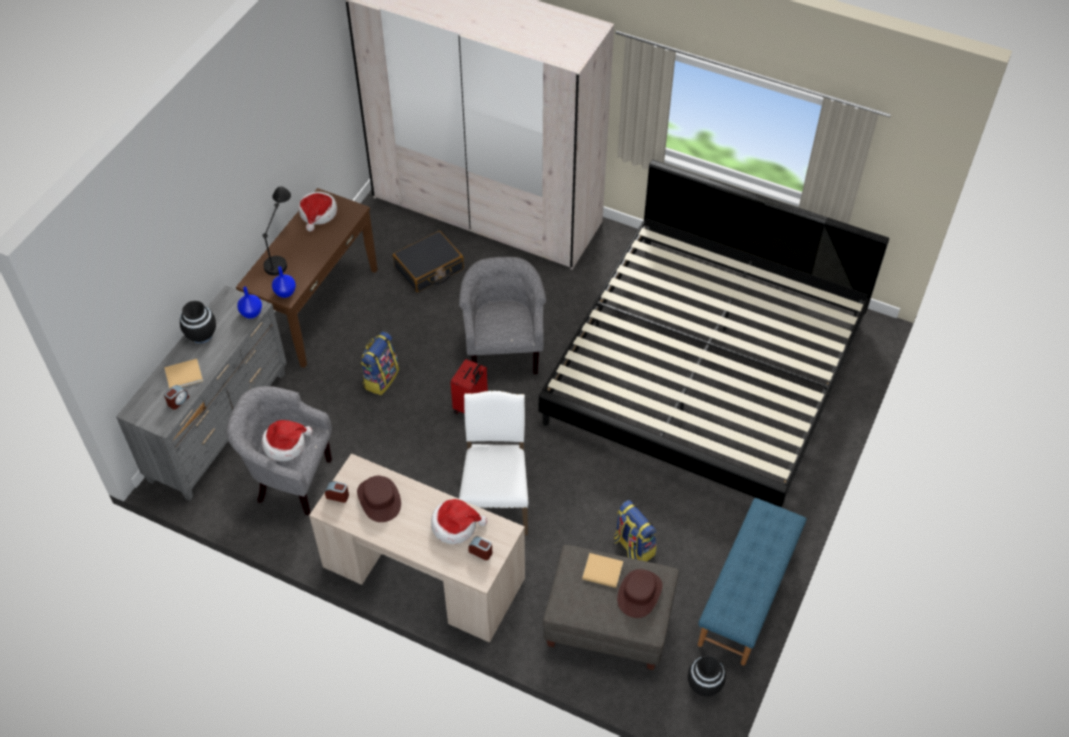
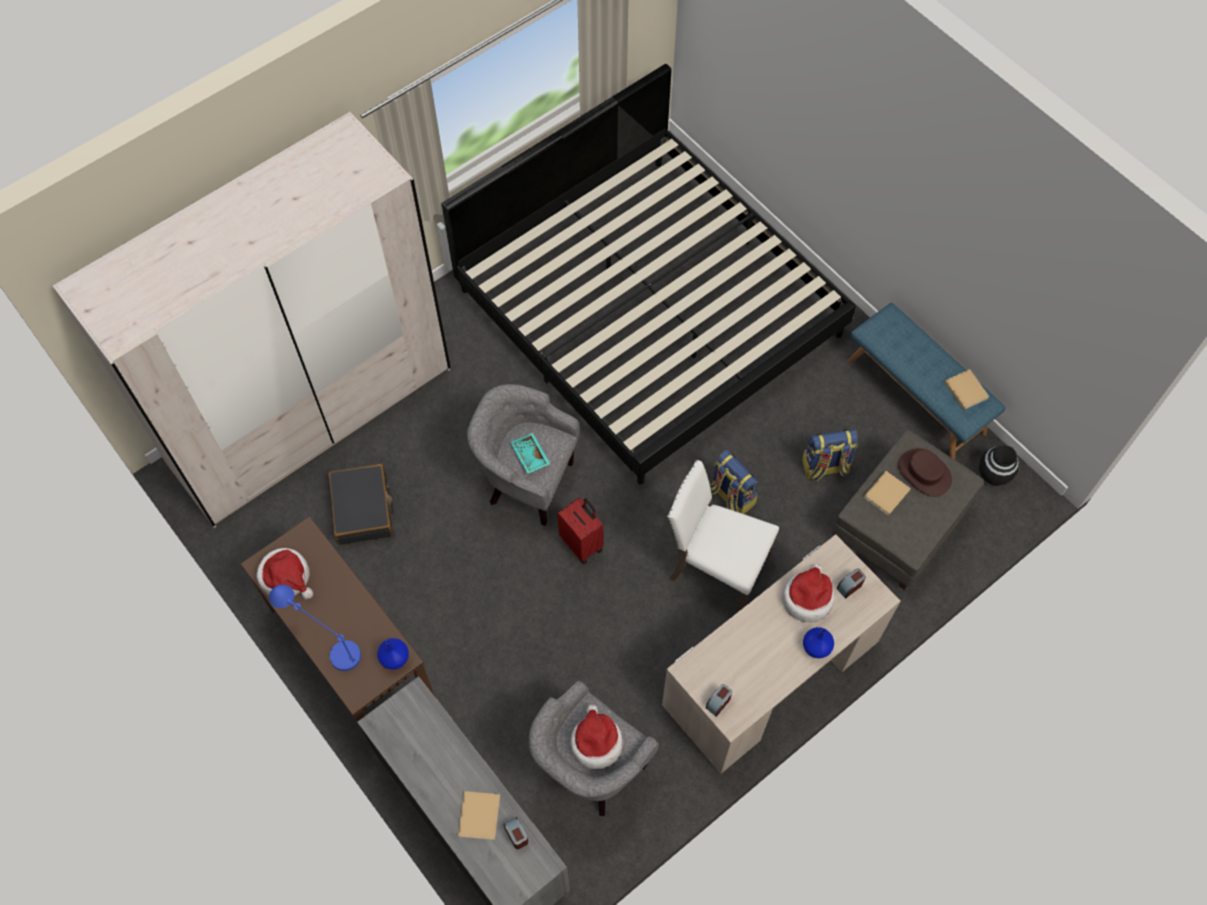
camera: 65 degrees left, 10 degrees up
black vase [180,301,216,343] -> none
blue vase [237,286,262,319] -> blue vase moved to [803,627,834,658]
black table lamp [262,186,291,276] -> blue table lamp [269,584,361,671]
brown hat [357,476,401,522] -> none
backpack [360,331,399,395] -> backpack moved to [710,450,758,514]
none -> turquoise tray [510,433,550,474]
none -> beige book [944,369,989,410]

